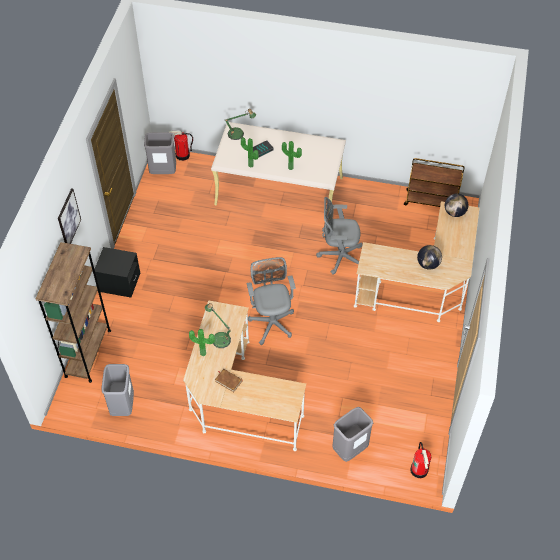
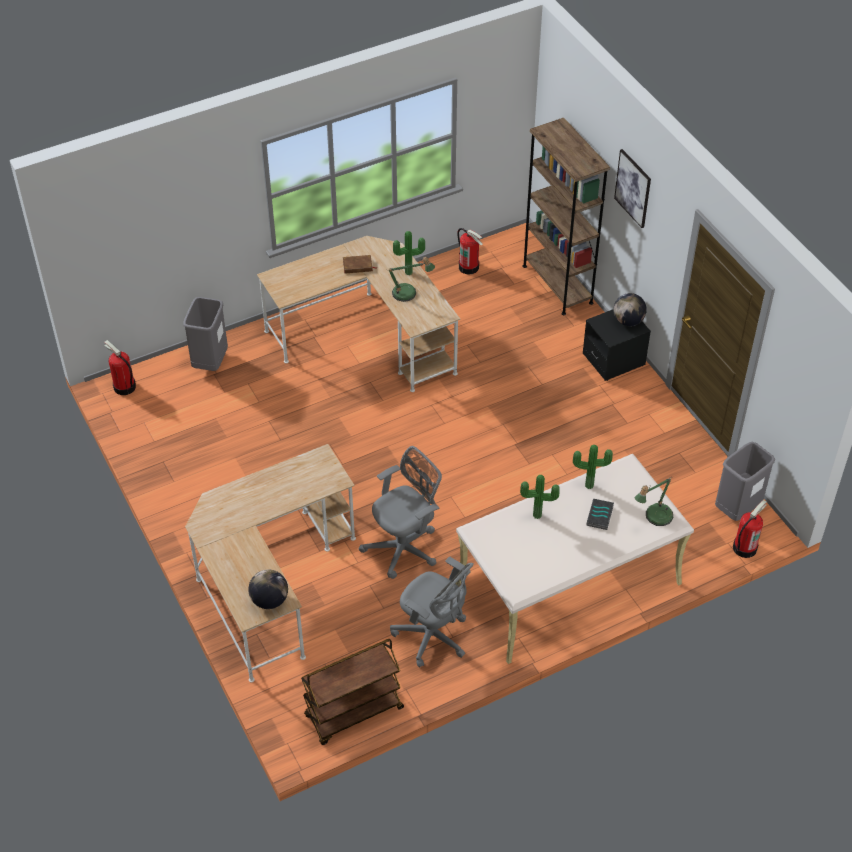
camera: 140 degrees right, 5 degrees down
grey trash can [102,364,134,416] -> fire extinguisher [457,228,483,274]
grey office chair [246,257,296,345] -> grey office chair moved to [390,557,474,668]
globe [417,245,442,270] -> globe moved to [613,293,647,326]

